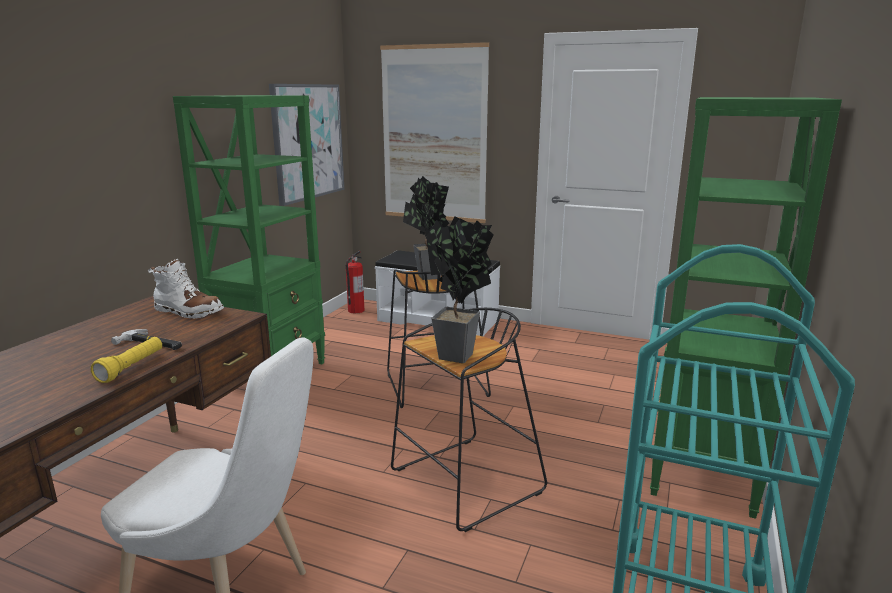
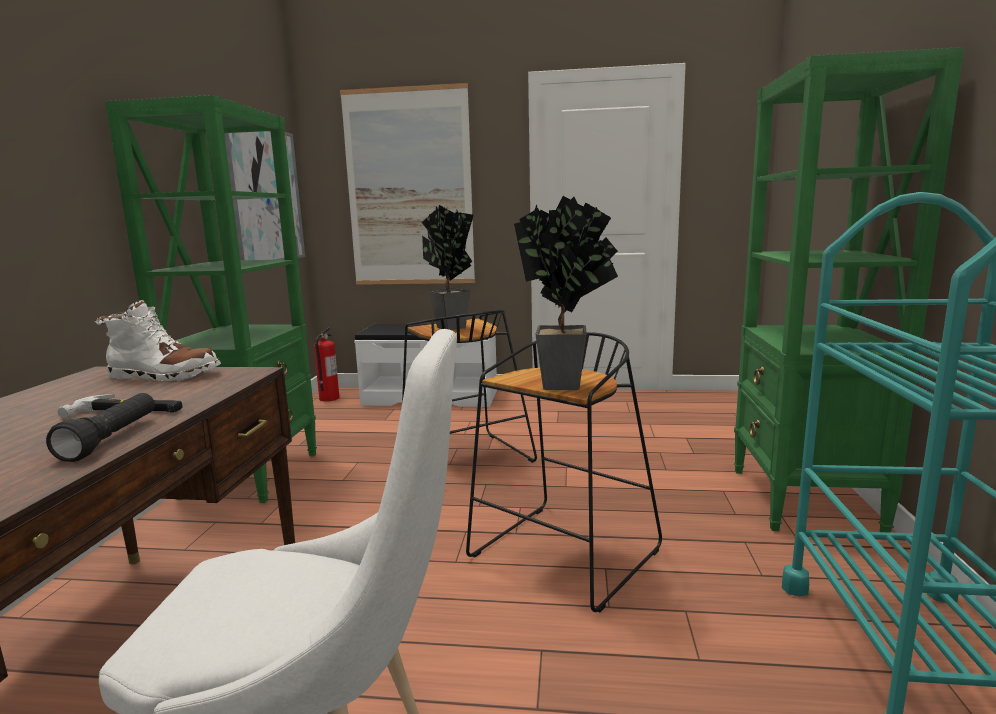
camera: 15 degrees left, 5 degrees down
yellow flashlight [91,337,162,383] -> black flashlight [46,393,155,462]

